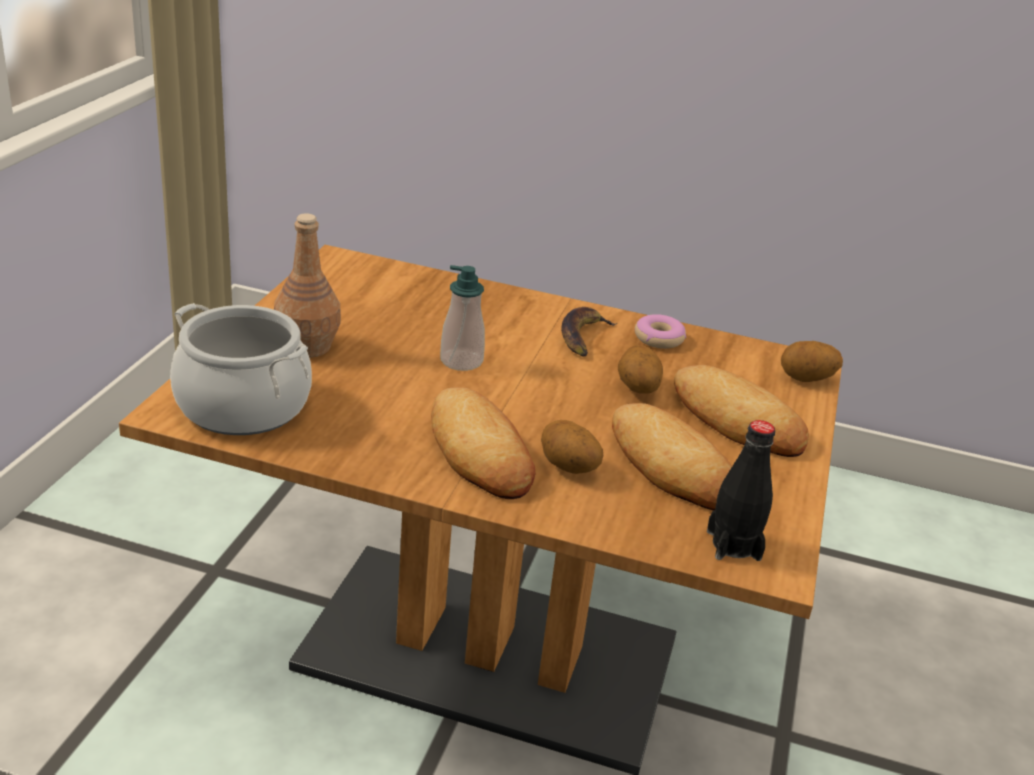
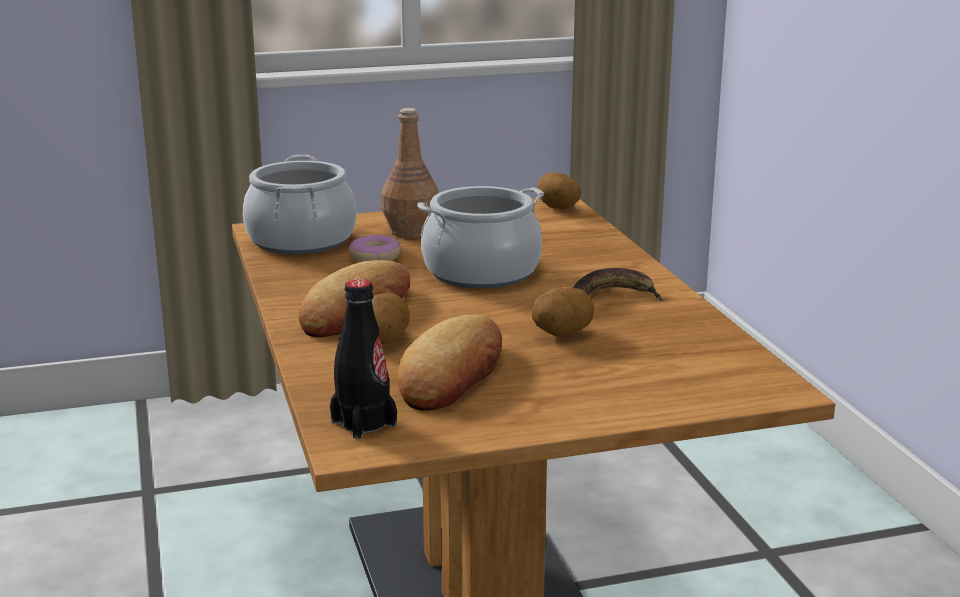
camera: 60 degrees right, 10 degrees down
soap dispenser [440,265,485,371] -> cooking pot [418,186,544,288]
donut [635,314,686,349] -> donut moved to [349,235,401,262]
bread [674,365,809,457] -> none
potato [781,341,843,382] -> potato moved to [537,172,581,209]

